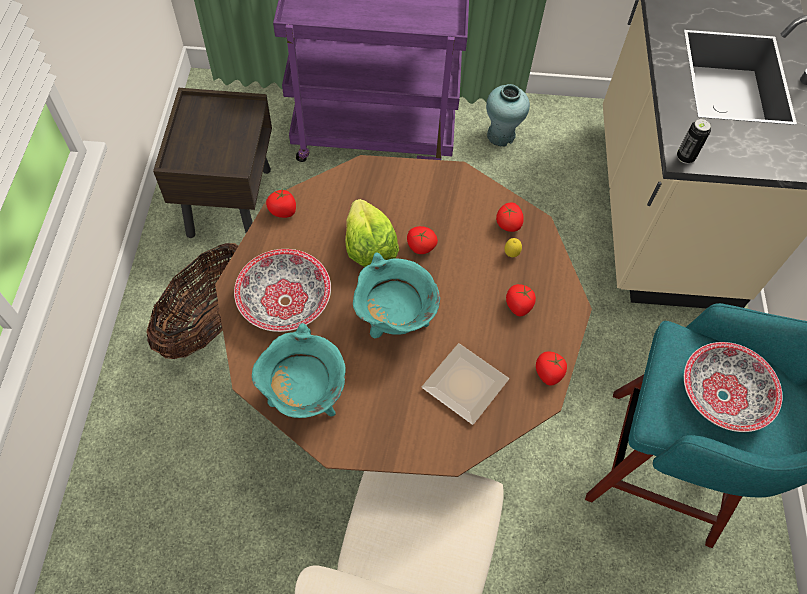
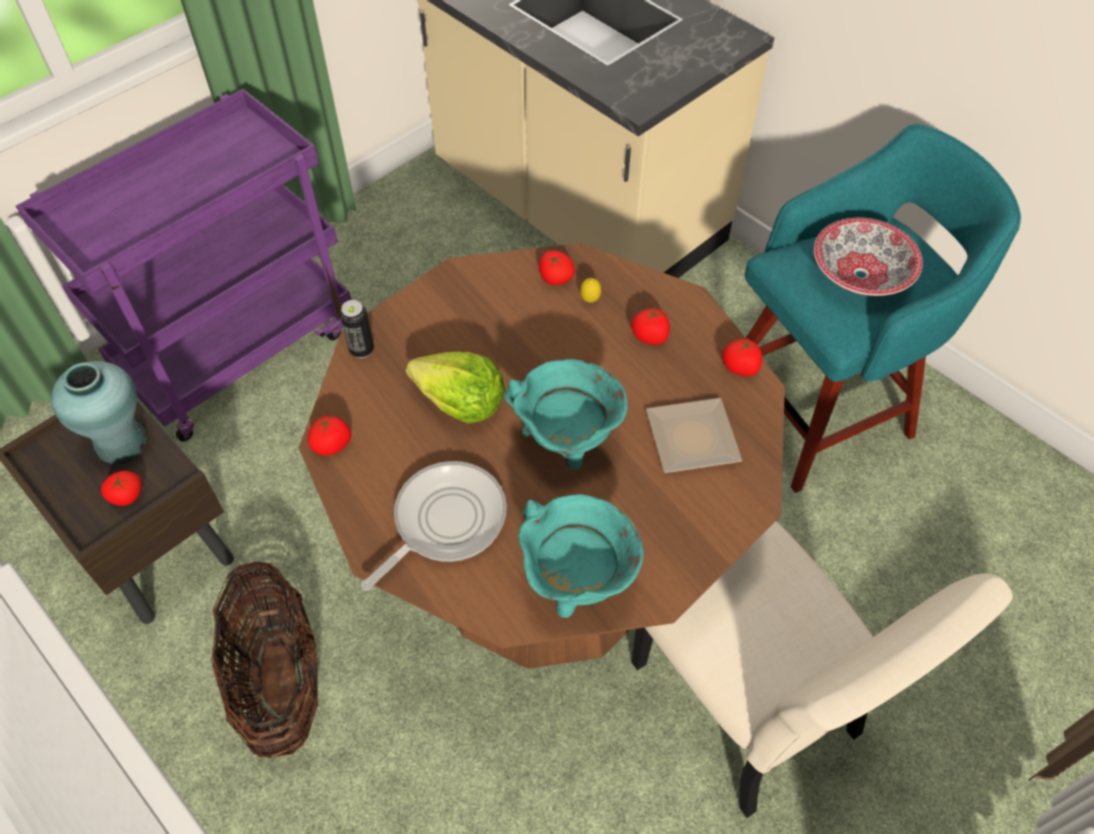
camera: 45 degrees left, 5 degrees down
bowl [234,249,331,332] -> frying pan [361,461,507,591]
tomato [407,226,438,254] -> tomato moved to [101,471,142,506]
turquoise vase [486,84,530,147] -> turquoise vase moved to [51,361,147,465]
can [677,118,711,164] -> can moved to [340,300,374,358]

